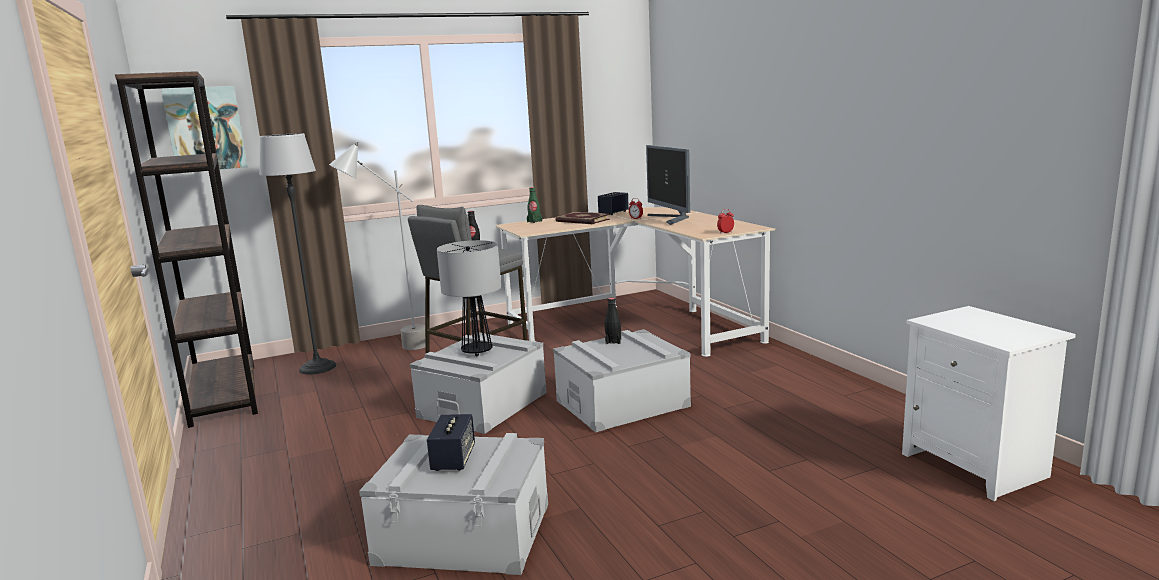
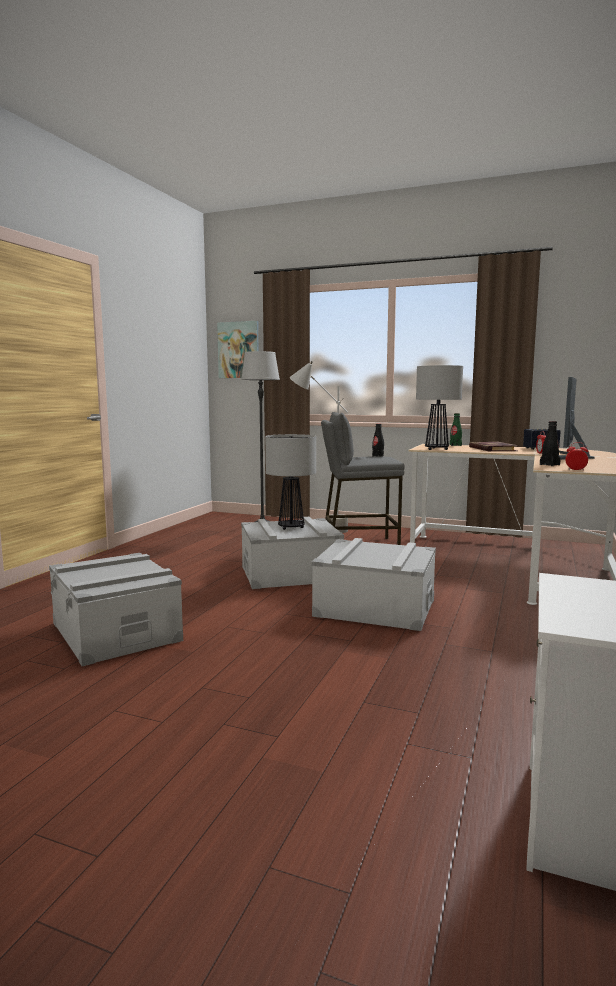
camera: 45 degrees right, 5 degrees down
brown bookcase [115,71,258,428] -> none
speaker [427,414,475,471] -> none
black bottle [604,298,621,344] -> black bottle moved to [540,421,561,466]
none -> table lamp [416,365,463,450]

